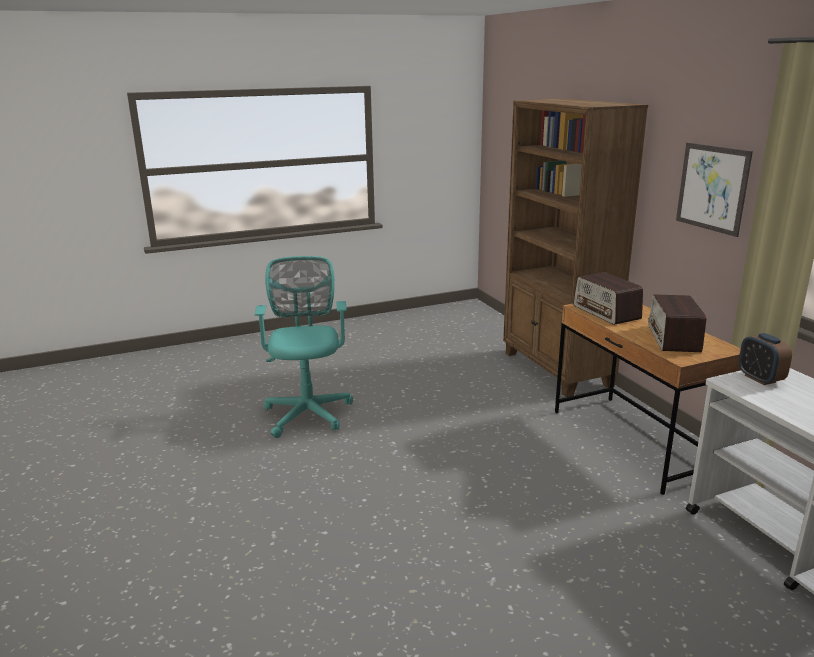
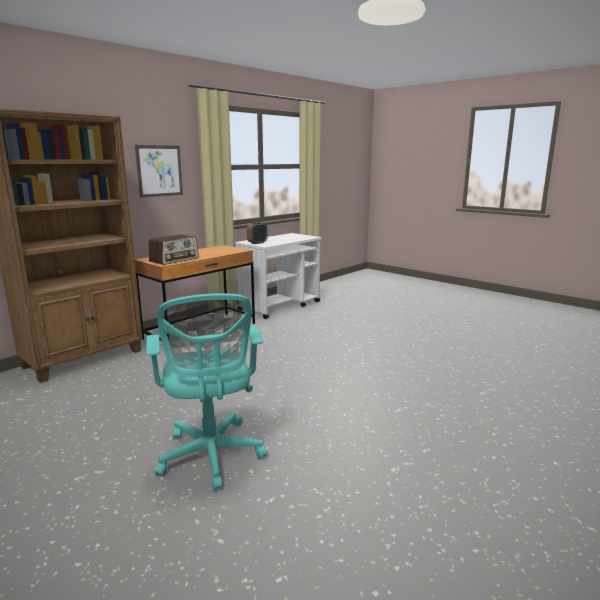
camera: 115 degrees left, 5 degrees down
turquoise office chair [255,256,353,438] -> turquoise office chair turned 75 degrees counterclockwise [146,293,268,491]
radio [648,294,706,352] -> none

